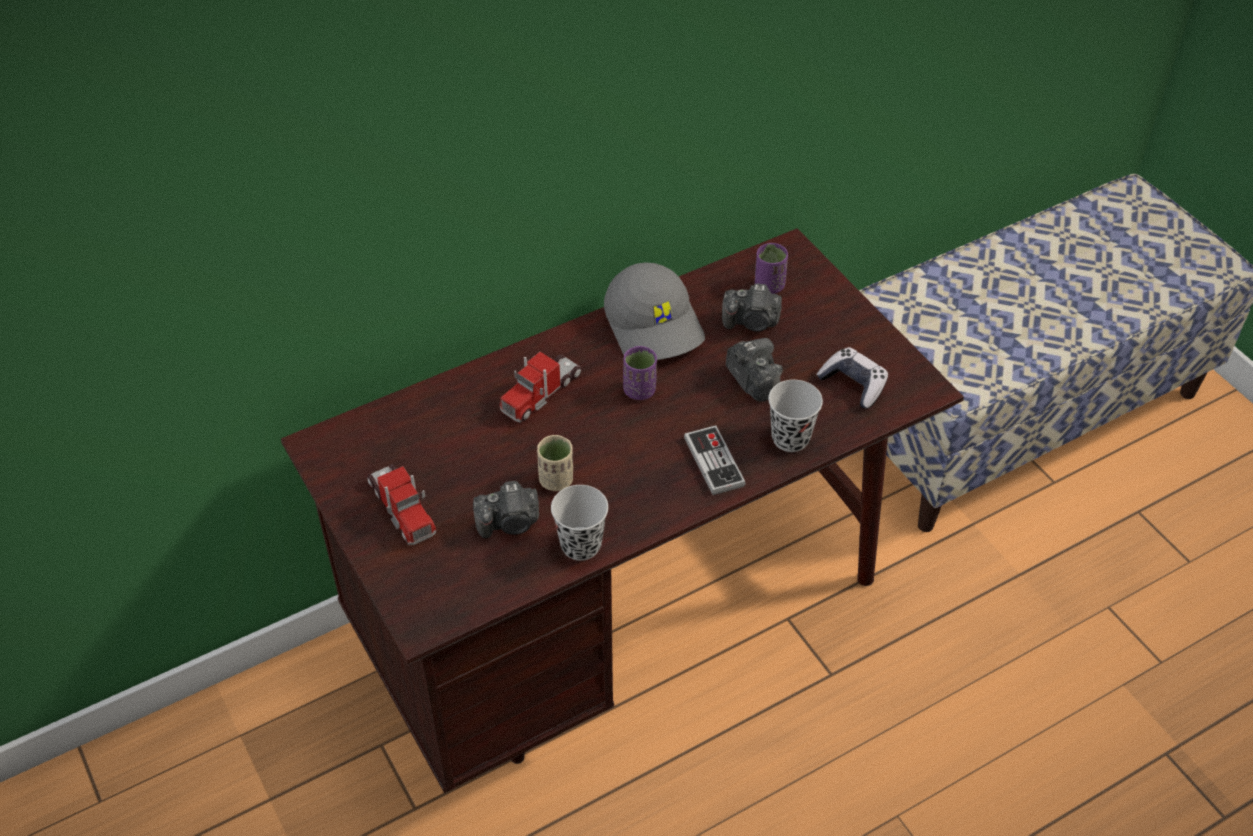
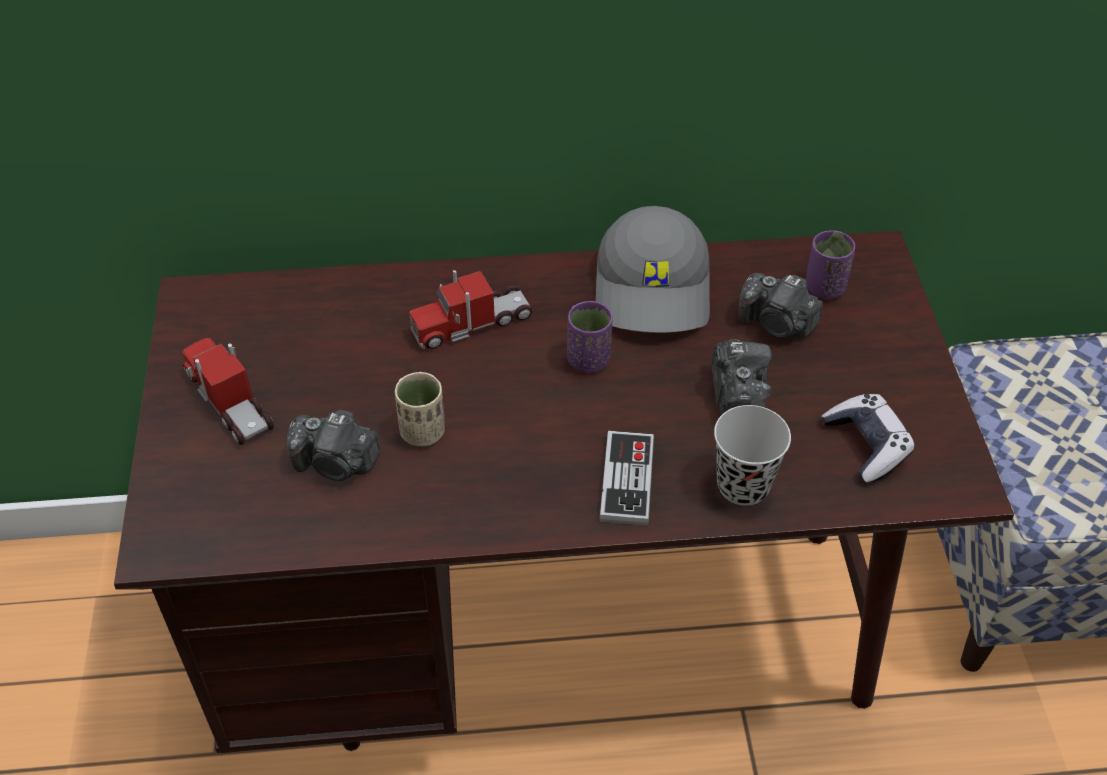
camera: 25 degrees right, 0 degrees up
toy truck [367,464,436,545] -> toy truck turned 150 degrees clockwise [183,338,274,445]
black cup [551,485,608,561] -> none

